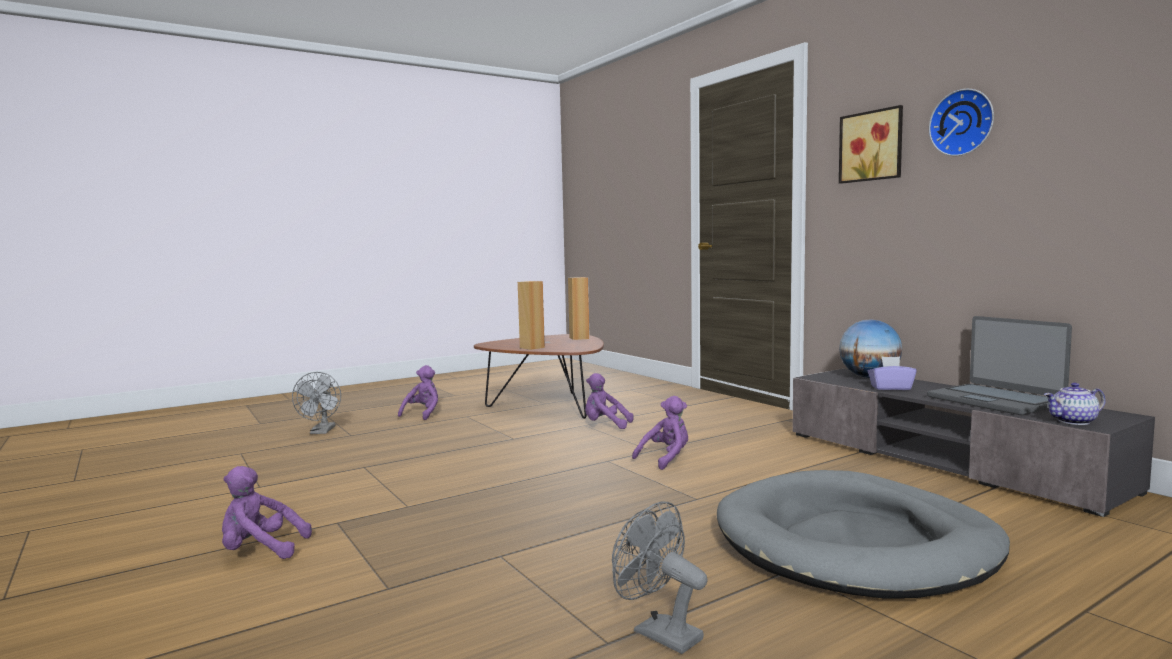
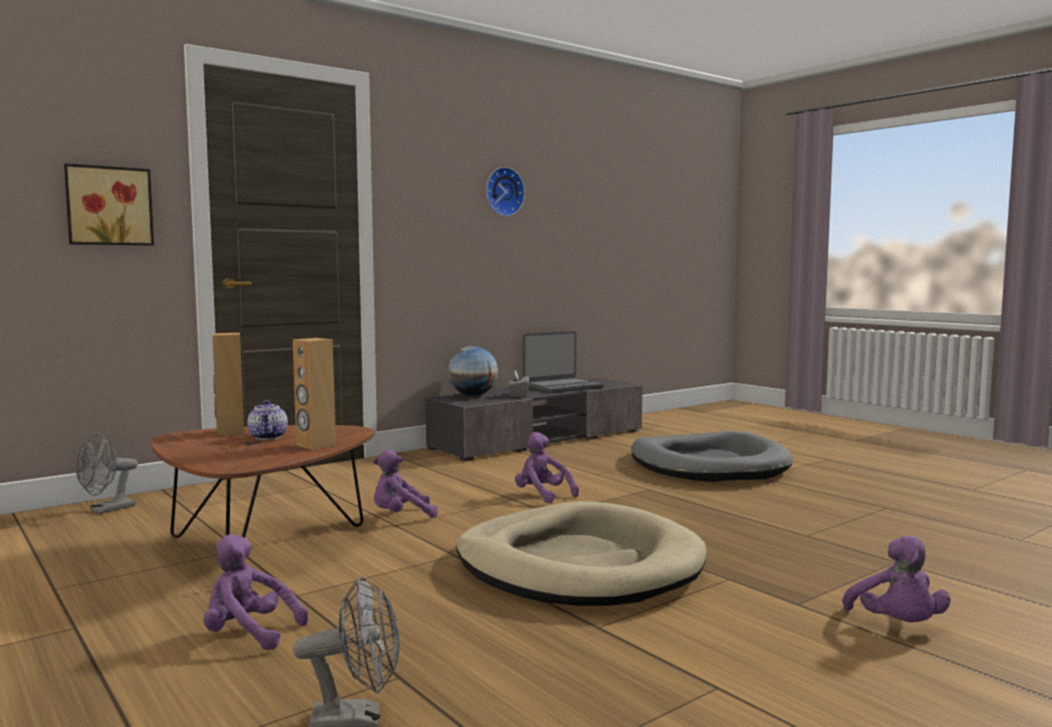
camera: 95 degrees left, 0 degrees up
purple plush toy [585,373,633,429] -> purple plush toy turned 60 degrees clockwise [373,450,438,518]
grey fan [612,501,708,654] -> grey fan moved to [76,434,138,514]
picture [839,105,903,184] -> picture moved to [64,163,154,245]
purple tissue box [868,357,917,390] -> grey tissue box [508,371,529,397]
teapot [1044,383,1106,425] -> teapot moved to [247,400,288,440]
none -> beige dog bed [456,501,707,606]

